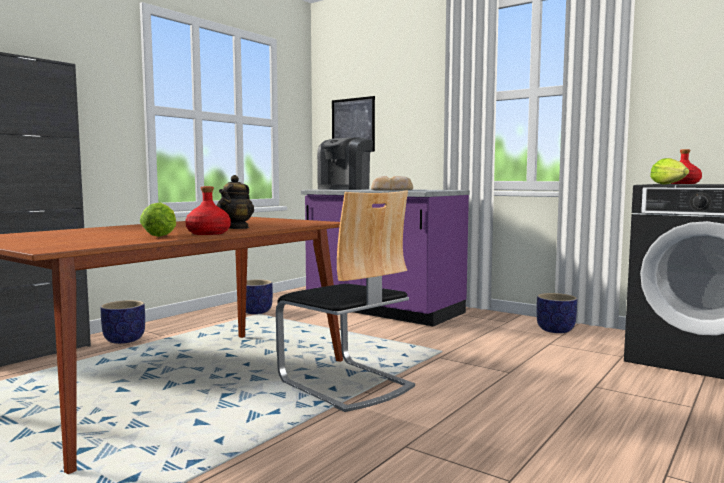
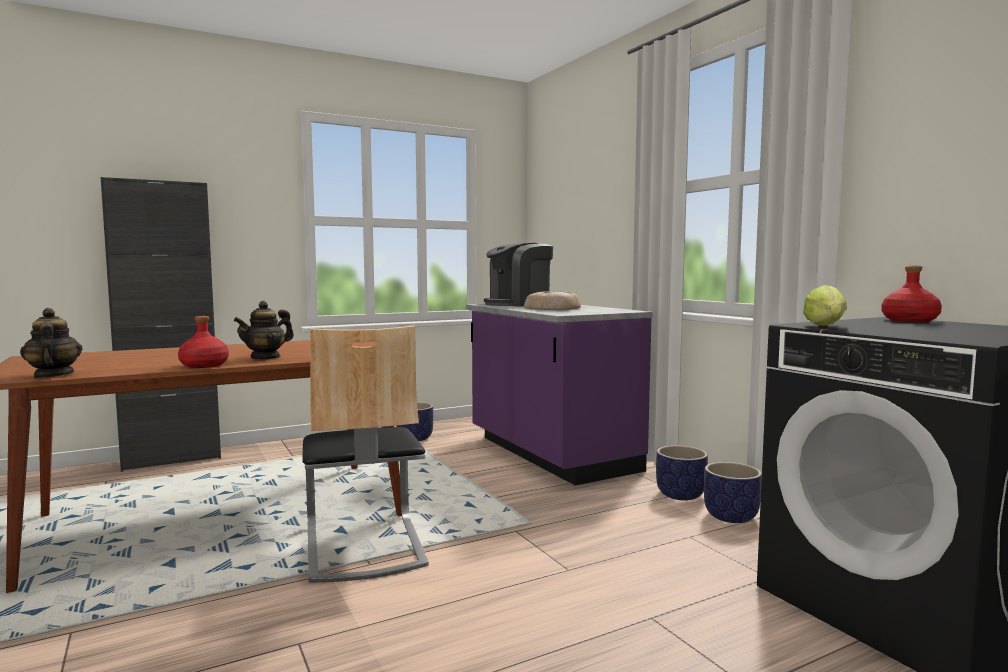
camera: 25 degrees right, 0 degrees up
planter [101,300,145,344] -> planter moved to [656,445,708,501]
lettuce [140,203,176,237] -> none
picture [332,96,375,152] -> none
none -> teapot [20,308,83,378]

